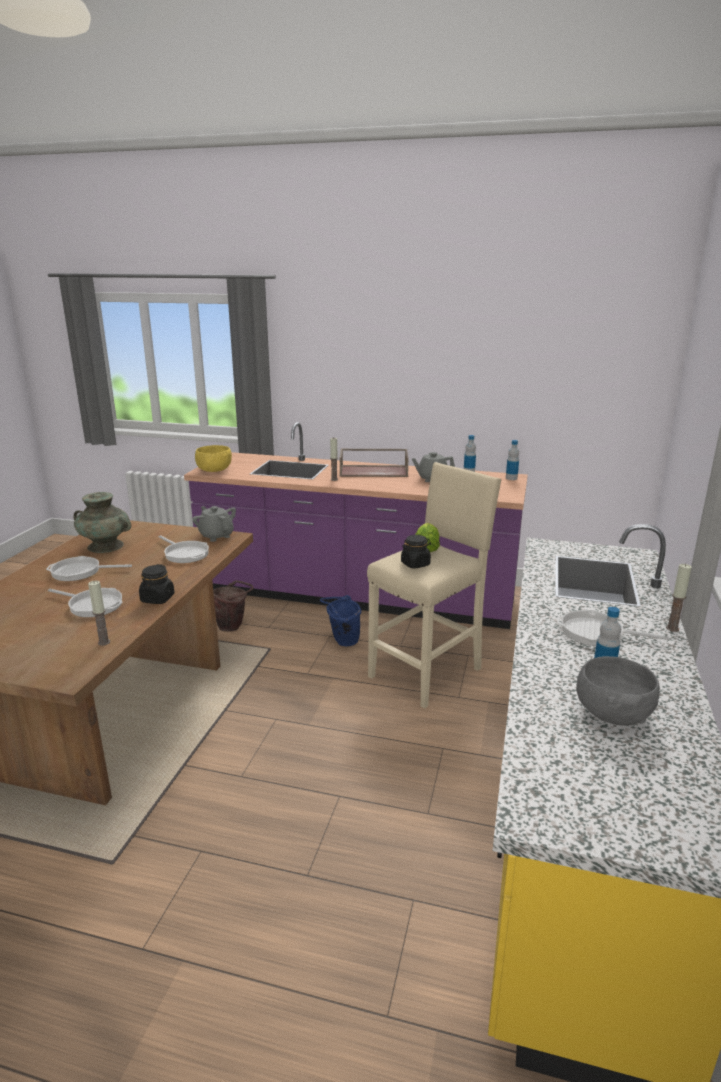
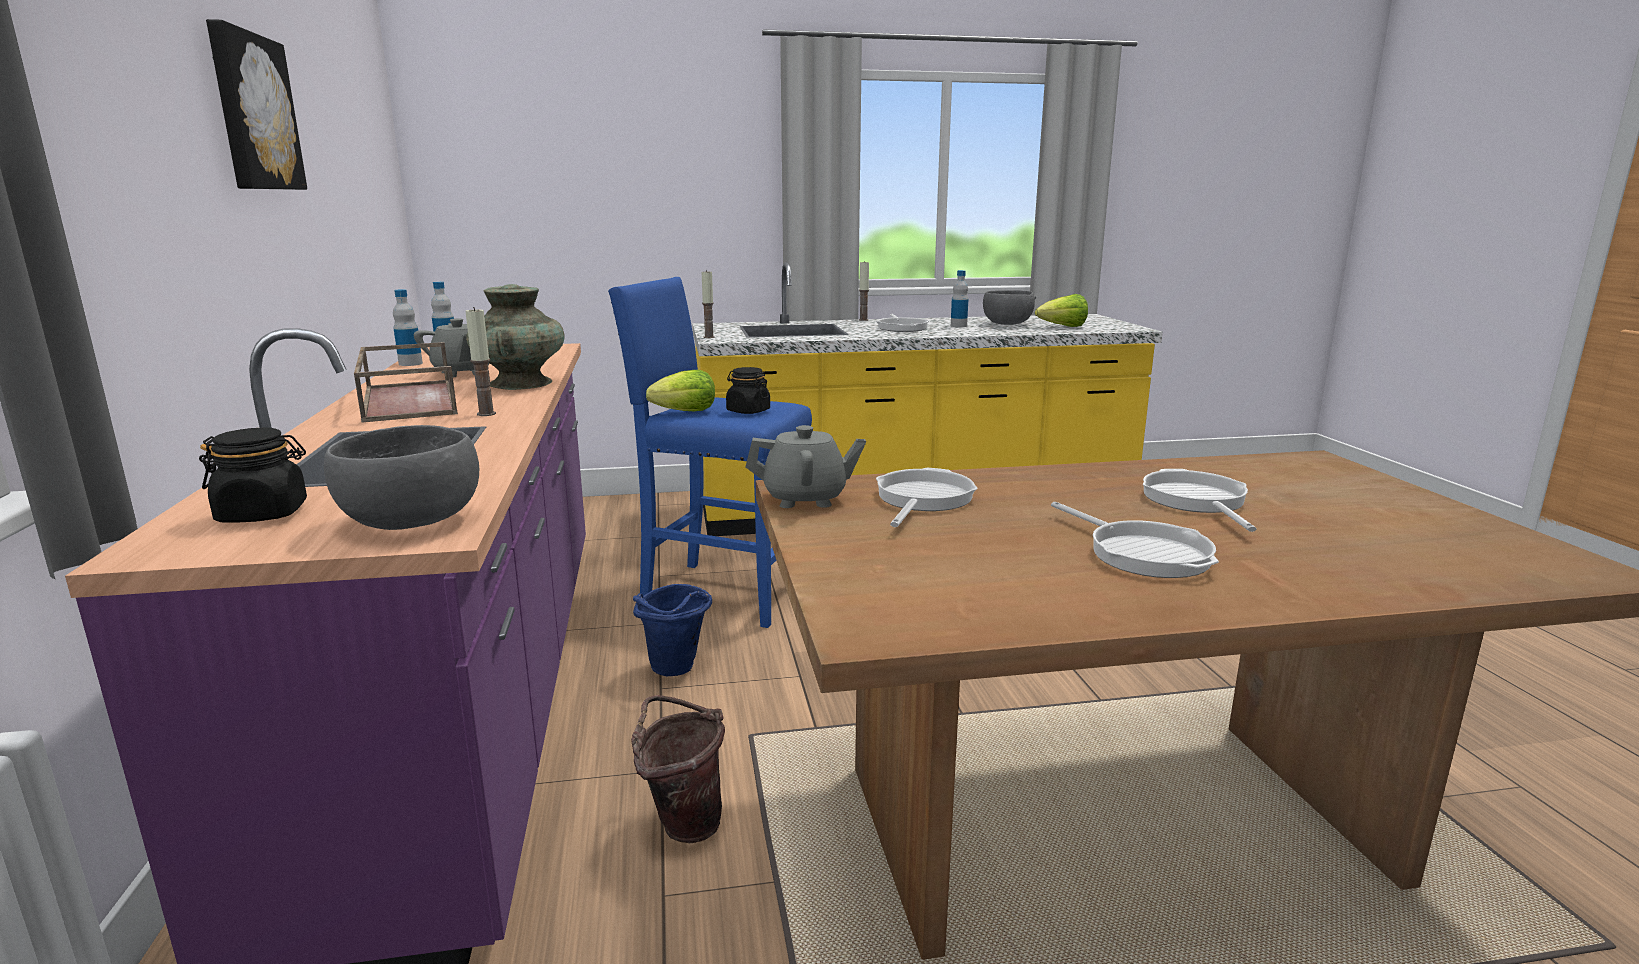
camera: 115 degrees left, 5 degrees down
turquoise vase [73,492,132,553] -> turquoise vase moved to [466,284,565,390]
candle [88,581,110,646] -> candle moved to [702,270,715,338]
black jar [139,564,175,604] -> black jar moved to [199,428,307,523]
grey teapot [192,506,236,542] -> grey teapot turned 120 degrees counterclockwise [746,425,866,508]
yellow bowl [195,445,232,472] -> grey bowl [324,425,479,530]
beige stool [367,462,501,709] -> blue stool [608,277,812,628]
none -> picture [206,19,307,190]
none -> lettuce [1035,294,1088,327]

